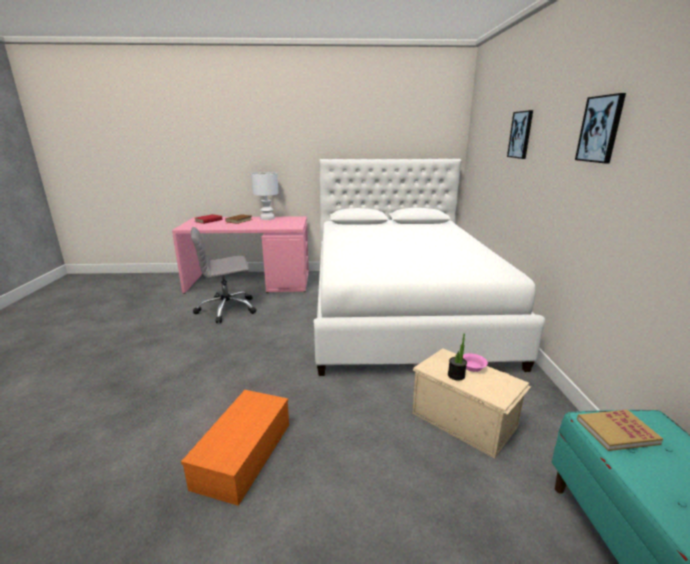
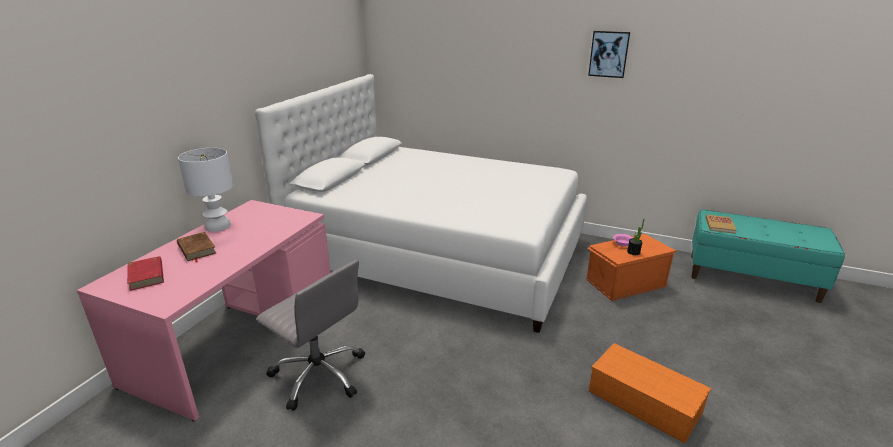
camera: 65 degrees left, 5 degrees up
grey office chair [191,227,257,323] -> grey office chair turned 60 degrees counterclockwise [256,260,365,411]
beige storage box [412,348,531,459] -> orange storage box [586,234,676,301]
picture [507,110,533,159] -> none

